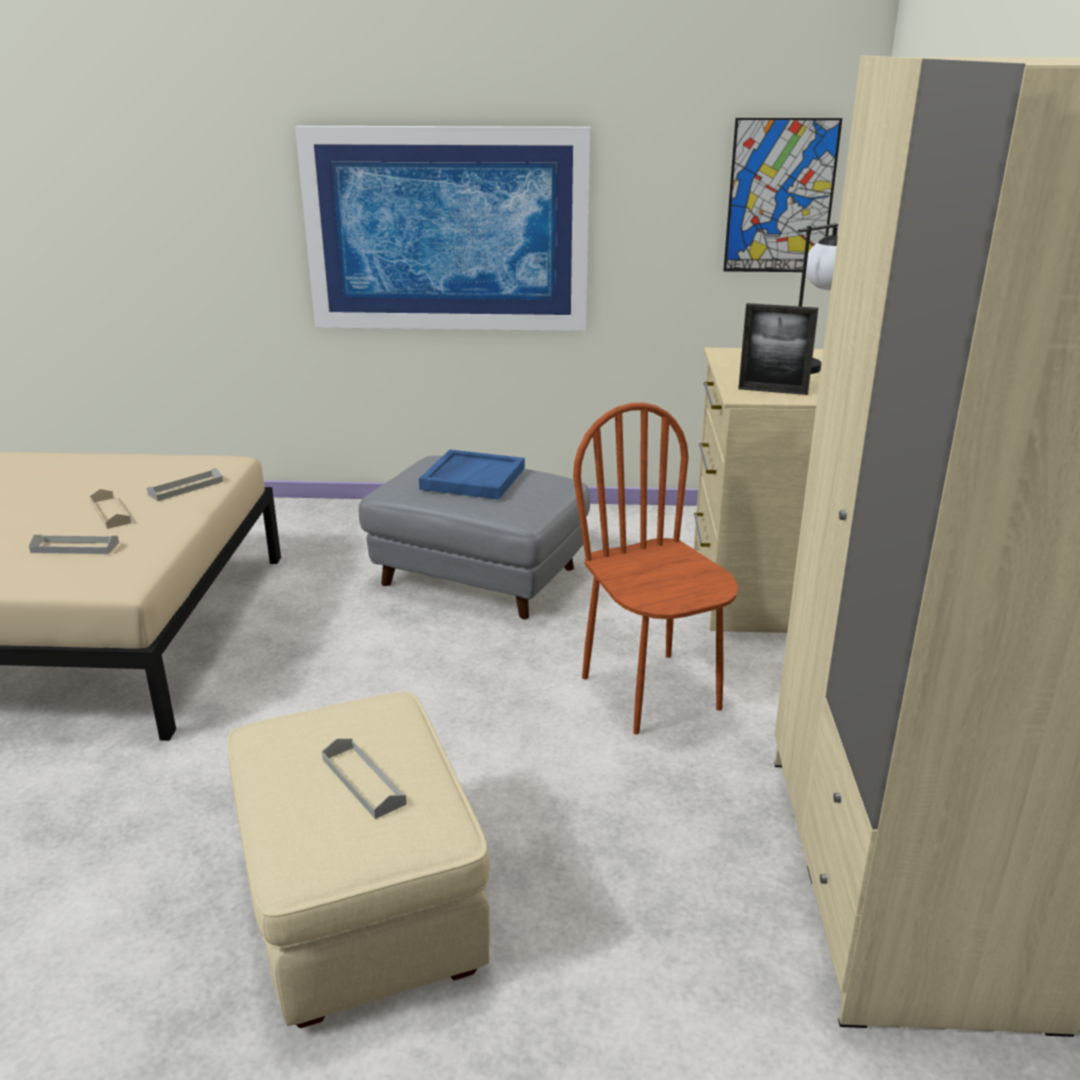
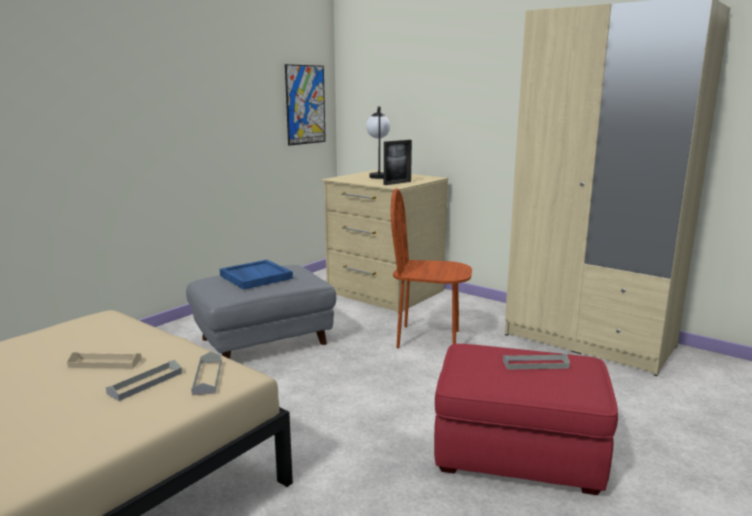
camera: 55 degrees left, 10 degrees down
grey tray [147,468,223,501] -> grey tray moved to [191,352,222,395]
beige ottoman [227,692,490,1028] -> red ottoman [434,344,618,495]
picture [295,126,590,331] -> none

